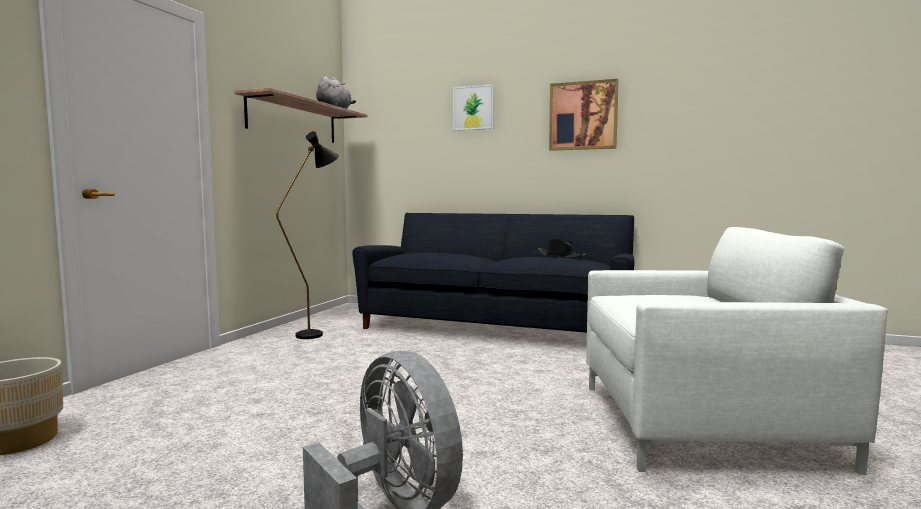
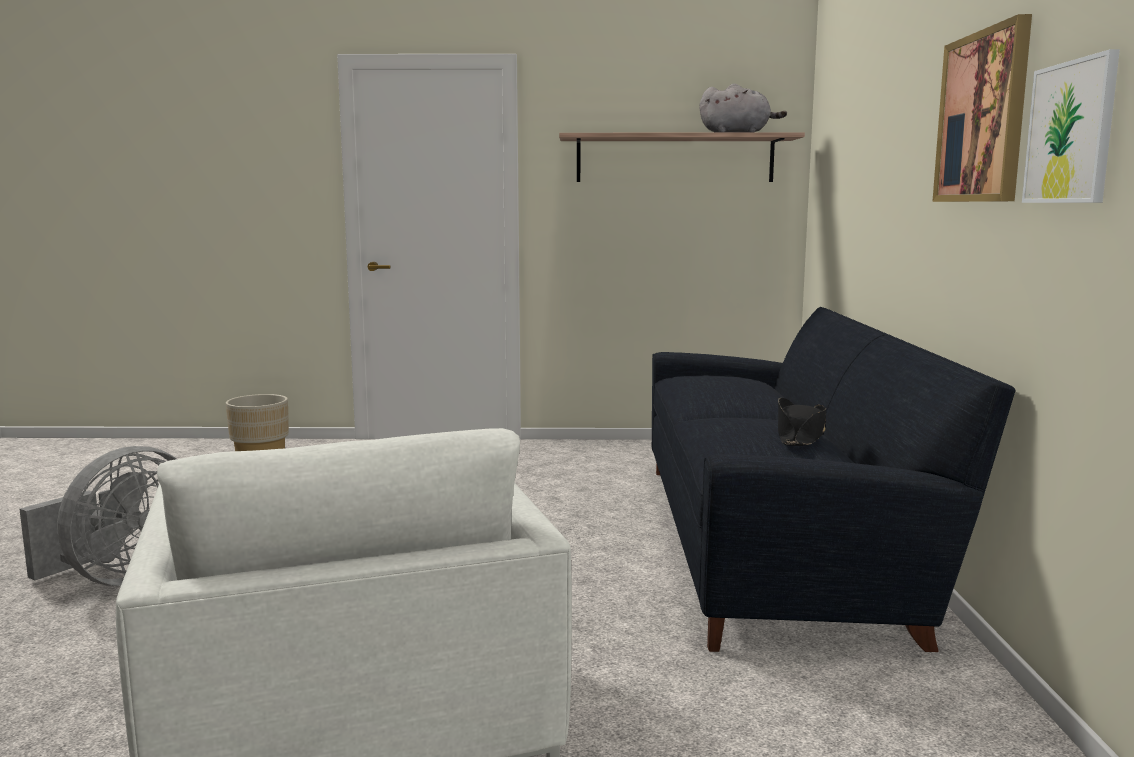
camera: 70 degrees right, 5 degrees up
black floor lamp [276,131,339,339] -> none
picture [453,84,494,131] -> picture moved to [1022,49,1120,203]

